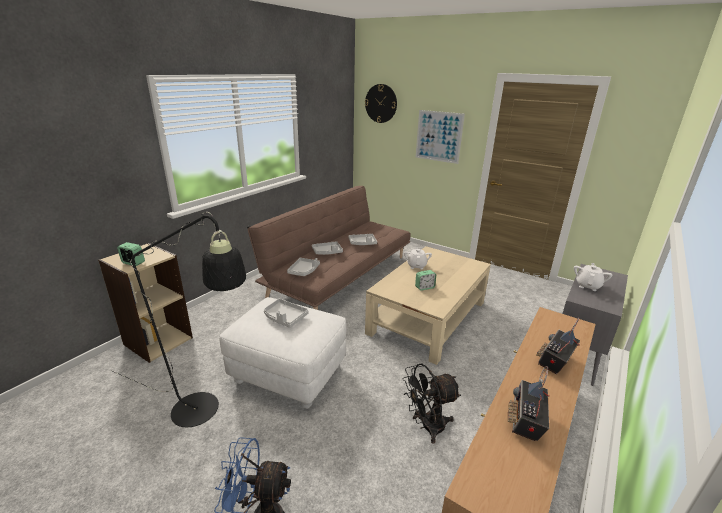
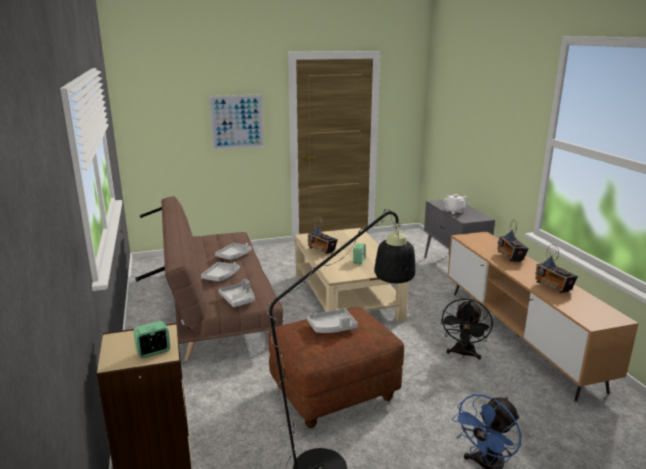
camera: 50 degrees left, 5 degrees down
white ottoman [219,297,346,409] -> brown ottoman [268,307,404,428]
wall clock [365,84,397,123] -> none
white teapot [404,247,432,269] -> radio [307,217,338,254]

